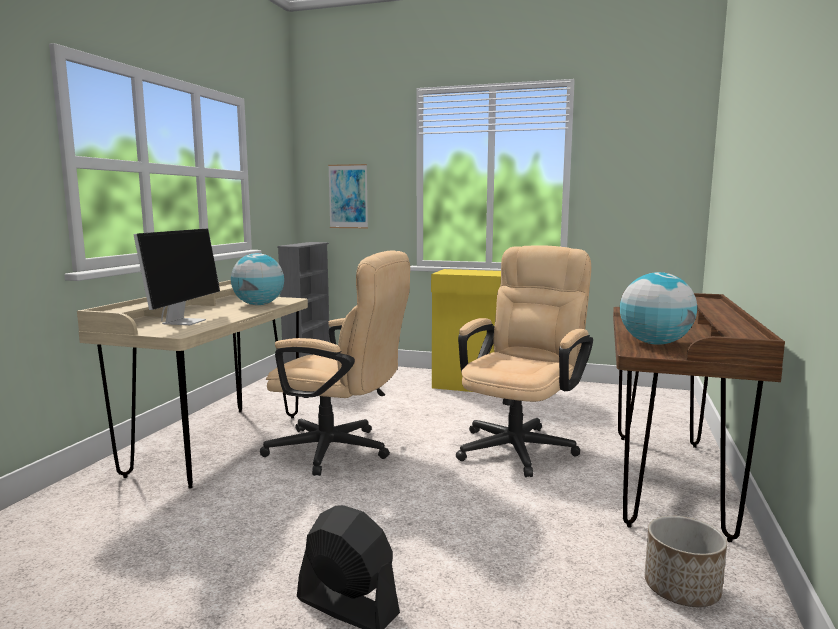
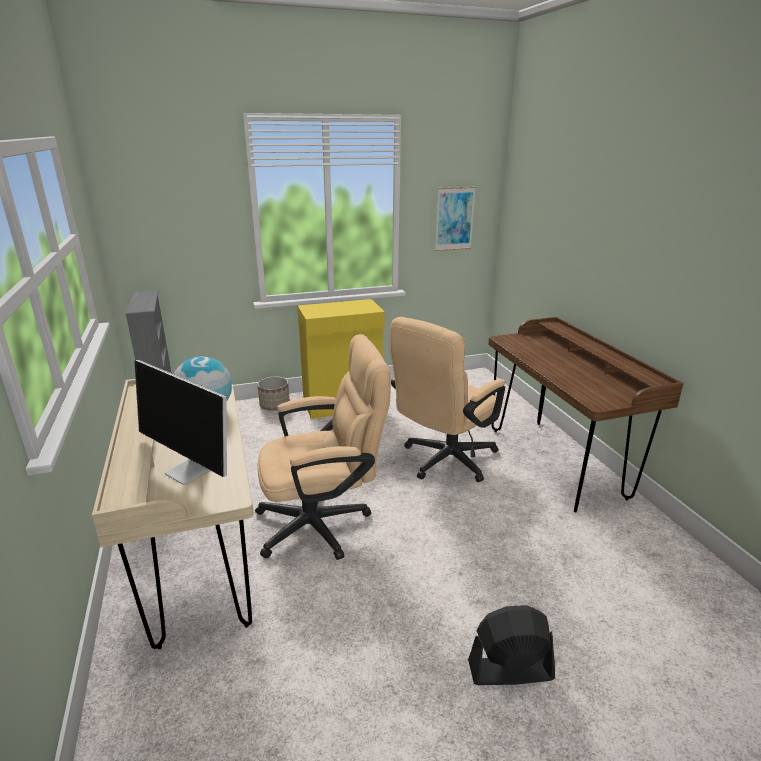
camera: 35 degrees left, 15 degrees up
monitor [134,228,220,325] -> monitor turned 150 degrees clockwise [134,360,227,485]
picture [328,164,368,228] -> picture moved to [435,187,476,251]
beige office chair [456,245,593,477] -> beige office chair turned 135 degrees counterclockwise [390,317,505,482]
globe [620,272,697,345] -> none
planter [645,516,727,607] -> planter moved to [257,377,290,411]

